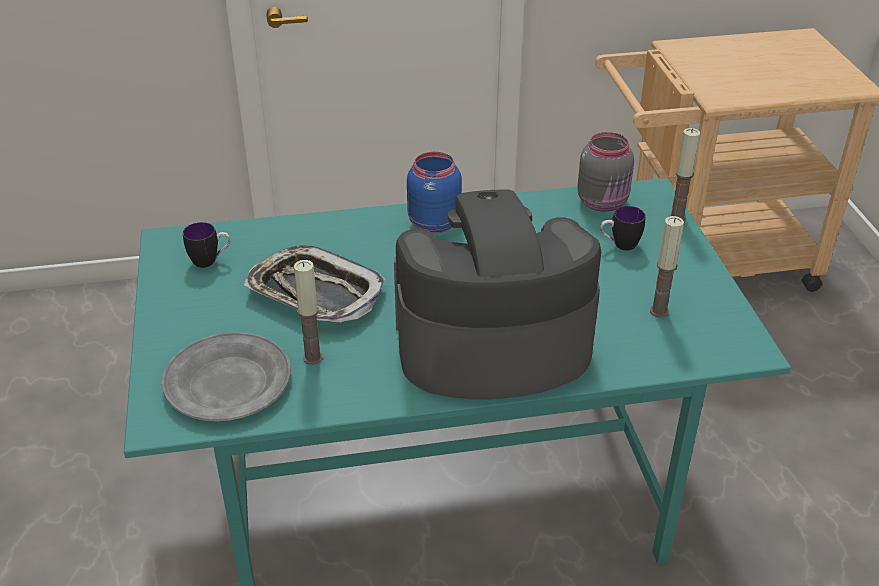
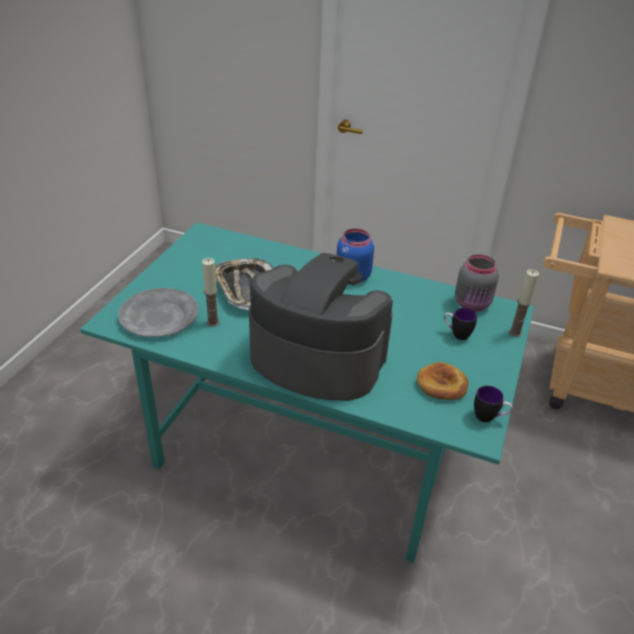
camera: 30 degrees right, 0 degrees up
mug [183,222,231,268] -> mug moved to [474,386,513,422]
candle [650,216,684,318] -> bread [417,362,469,400]

